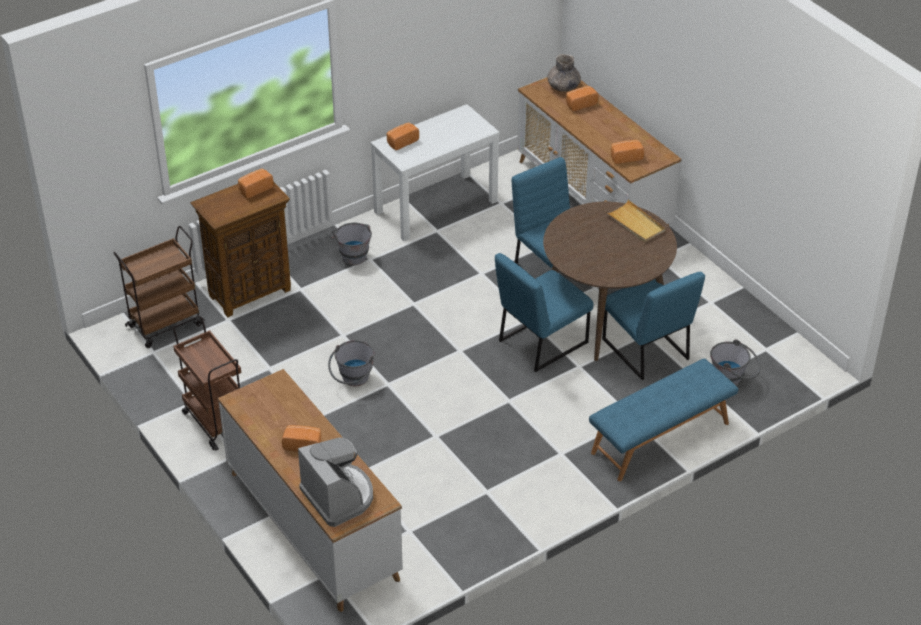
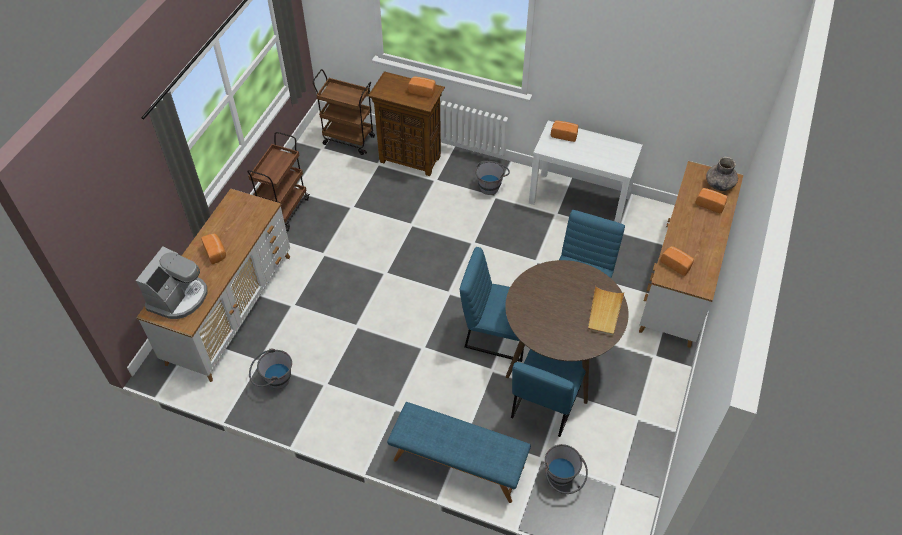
camera: 55 degrees right, 10 degrees up
grey bucket [328,340,375,386] -> grey bucket moved to [249,348,292,389]

